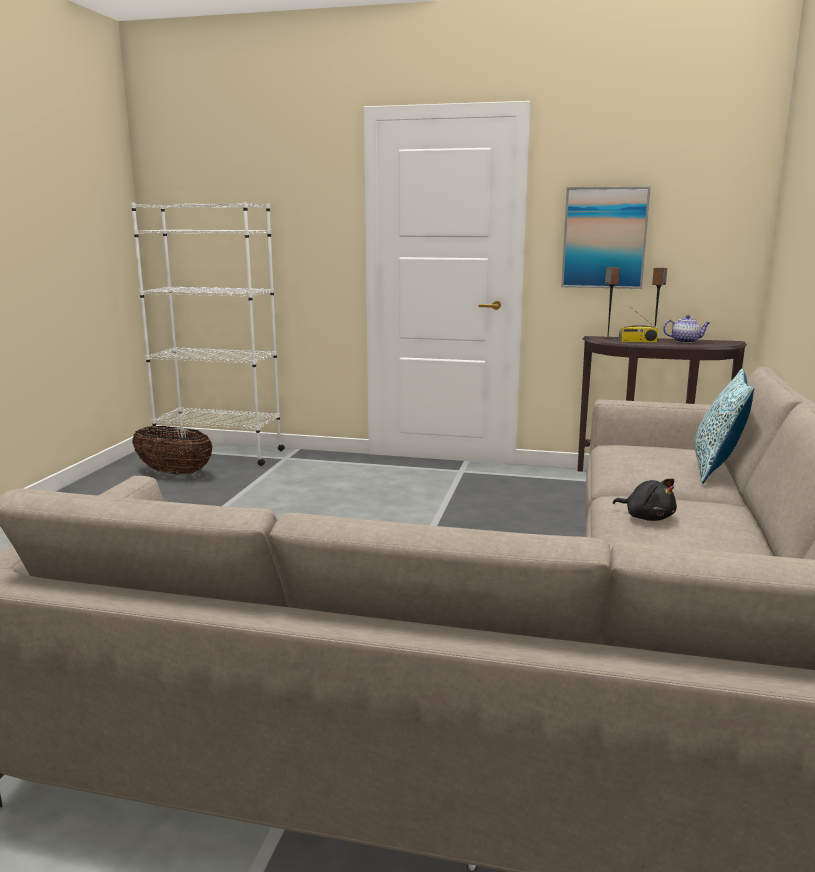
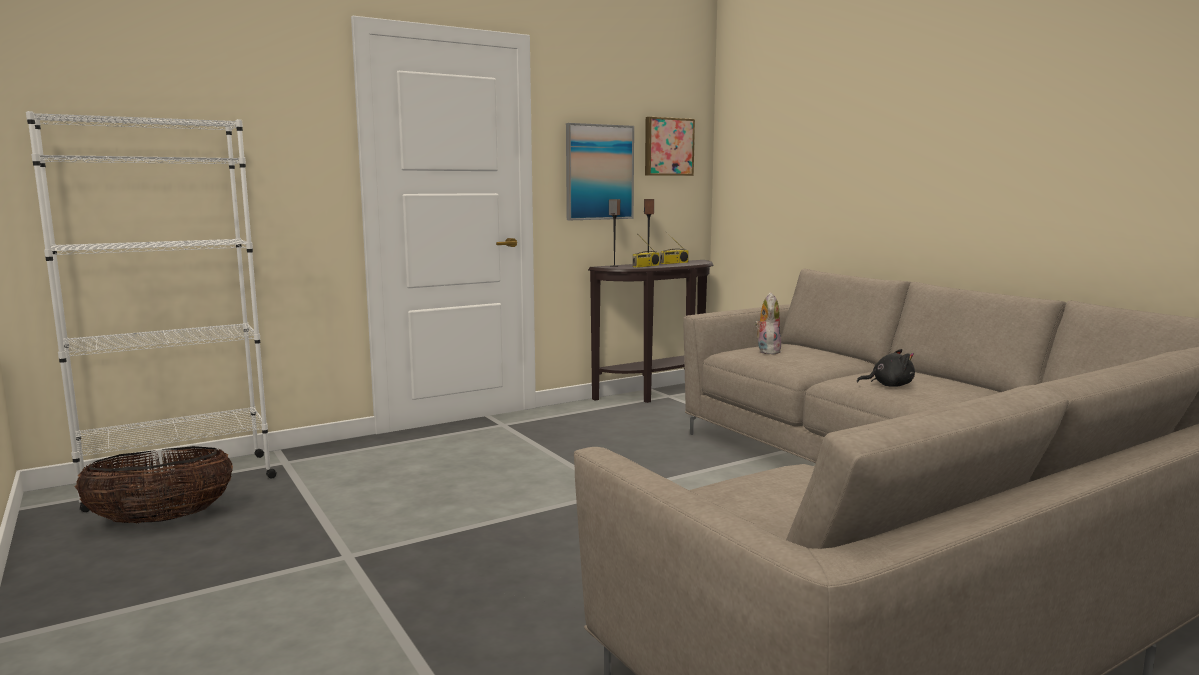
camera: 45 degrees left, 5 degrees down
teapot [663,315,710,343] -> radio [660,232,689,264]
pillow [695,369,754,484] -> none
none -> picture [645,117,695,176]
none -> plush toy [755,292,781,355]

